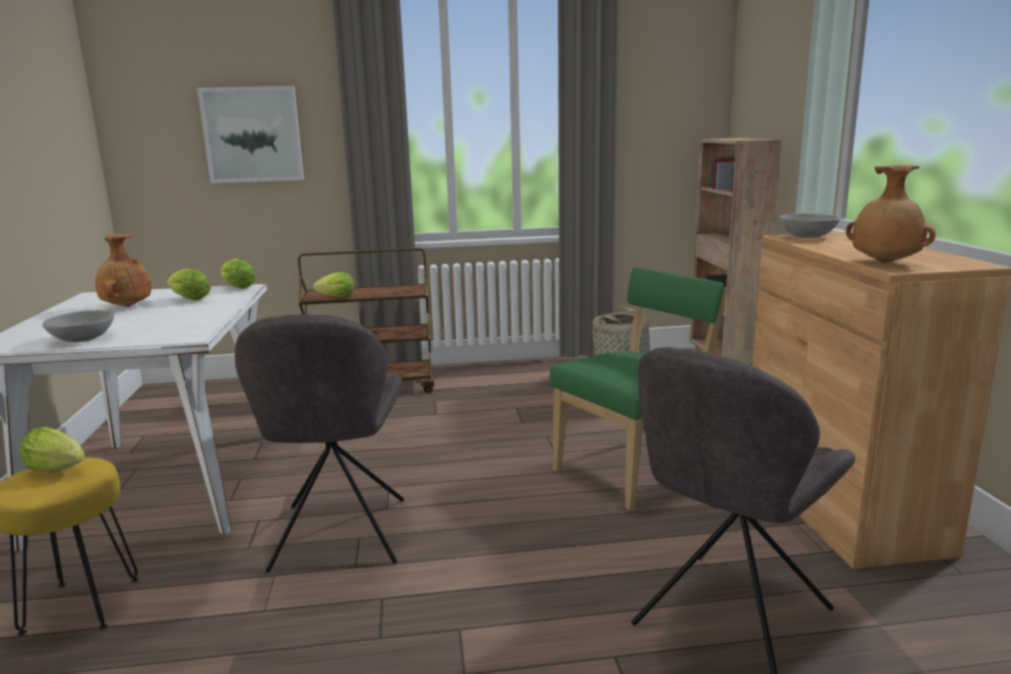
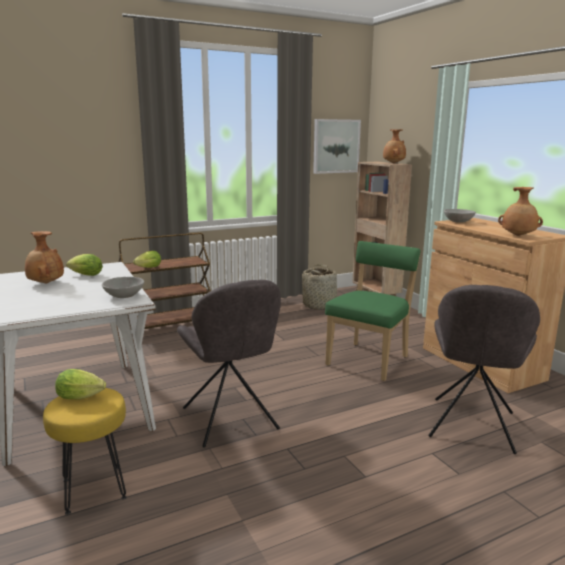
camera: 20 degrees left, 0 degrees up
grey bowl [42,310,114,342] -> grey bowl moved to [102,277,144,298]
picture [197,86,304,183] -> picture moved to [313,119,361,174]
lettuce [220,259,256,289] -> none
none -> brown vase [383,129,406,163]

